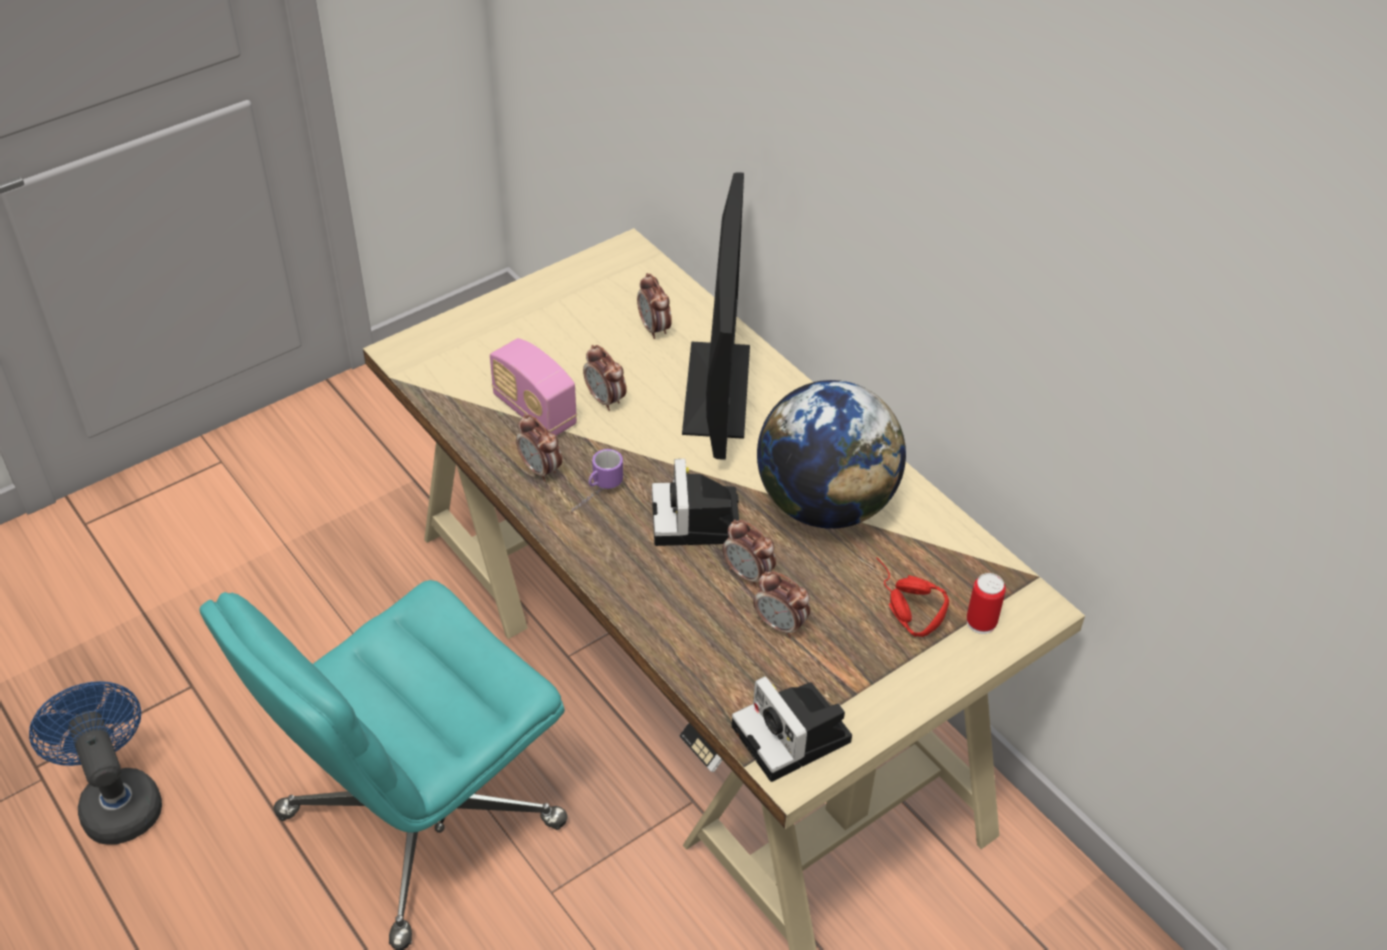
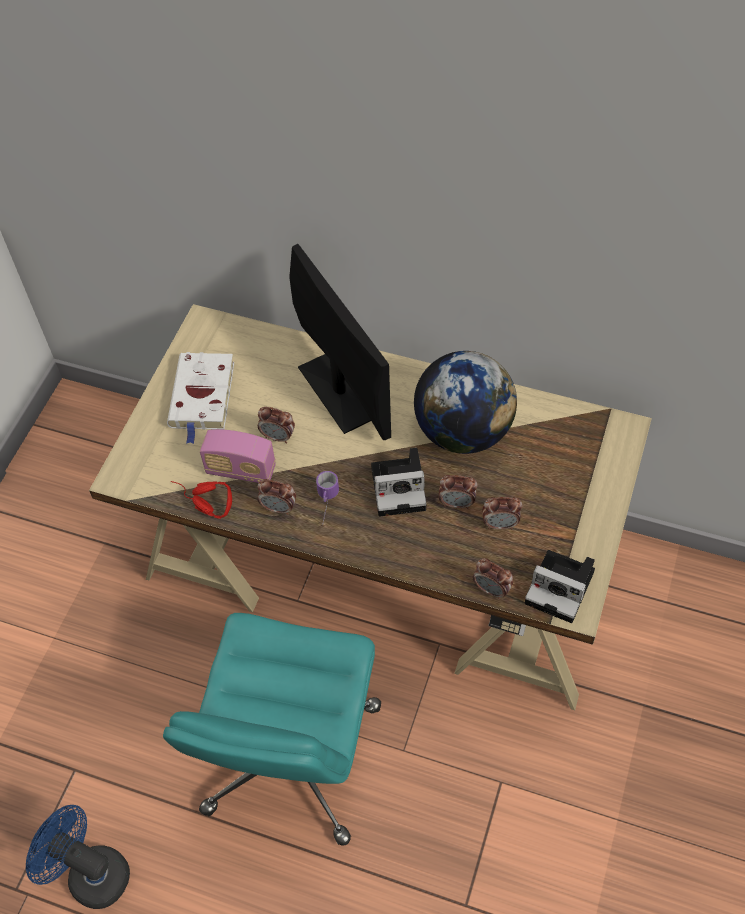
camera: 30 degrees left, 10 degrees up
alarm clock [637,273,672,339] -> alarm clock moved to [473,558,513,599]
camera [652,459,739,546] -> camera turned 60 degrees counterclockwise [371,448,427,517]
red headphones [876,557,949,637] -> red headphones moved to [171,481,232,519]
can [966,573,1006,634] -> none
none -> white book [167,352,234,444]

